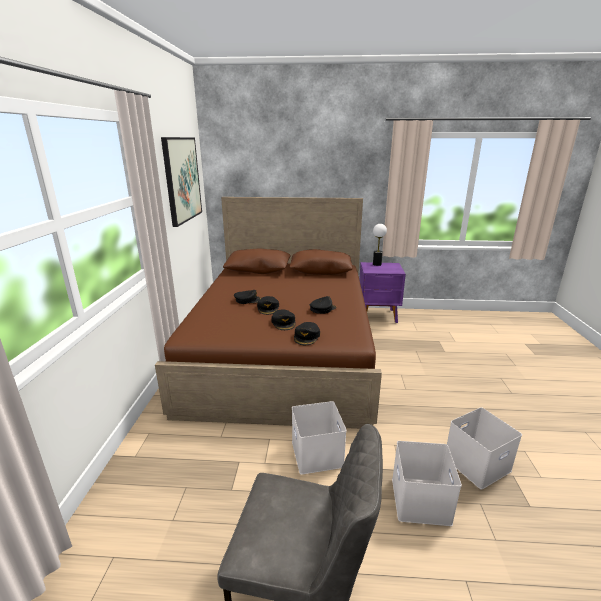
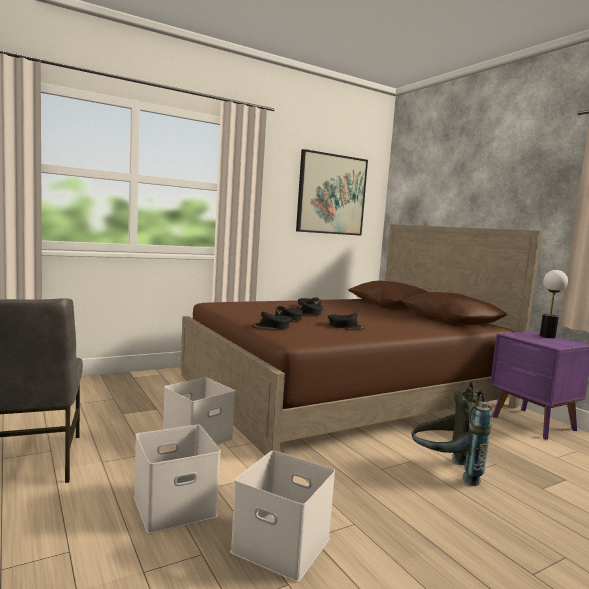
camera: 55 degrees right, 15 degrees down
none -> grey backpack [411,381,492,486]

